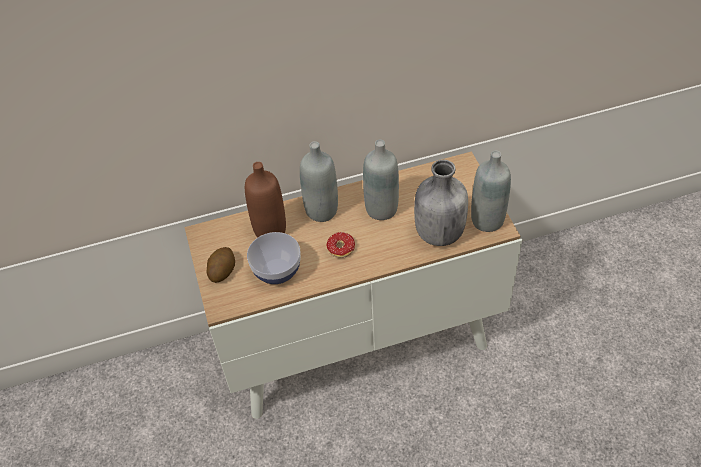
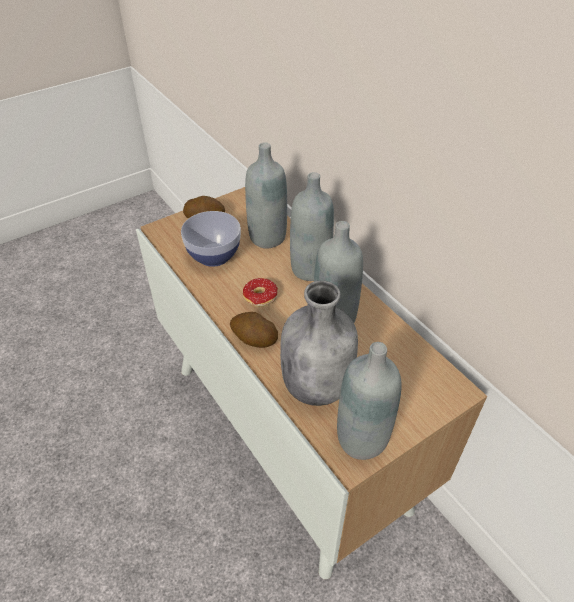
camera: 70 degrees right, 5 degrees down
brown bottle [245,162,286,238] -> grey bottle [245,142,287,249]
none -> potato [230,312,278,348]

